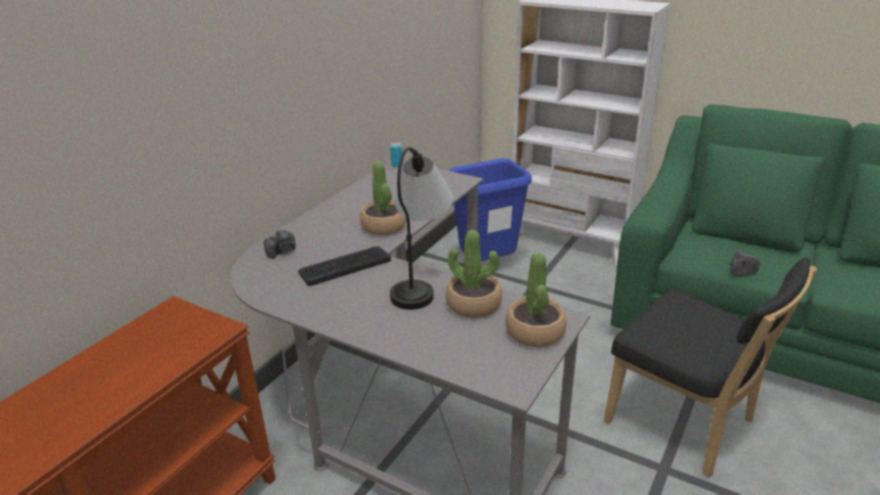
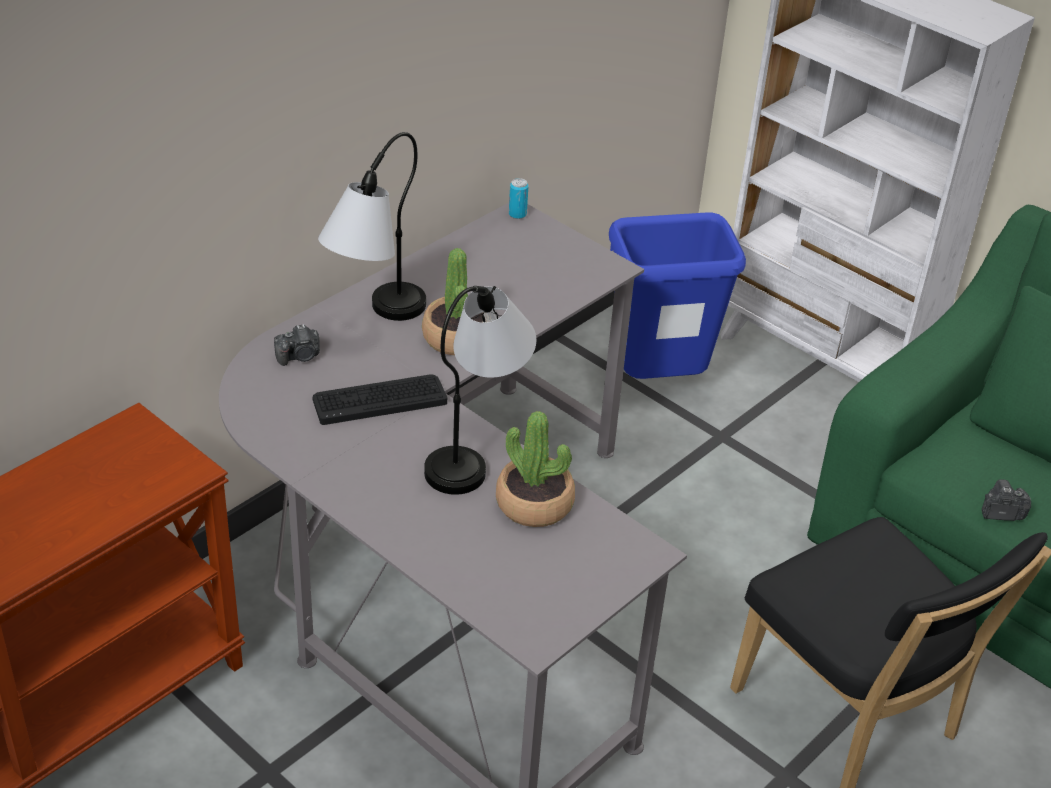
camera: 10 degrees right, 10 degrees up
potted plant [505,252,566,347] -> none
none -> table lamp [318,132,426,321]

